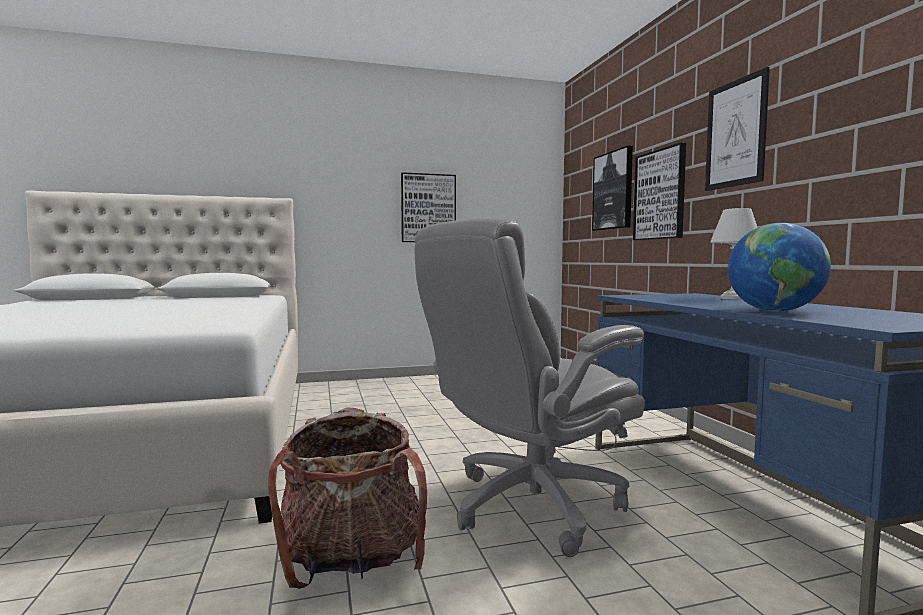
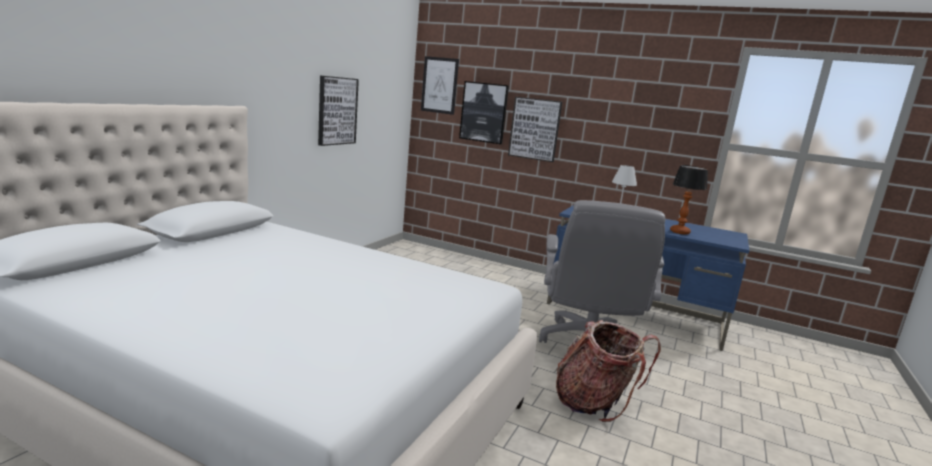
camera: 50 degrees left, 10 degrees up
picture [705,67,770,191] -> picture moved to [421,56,459,115]
globe [728,223,831,312] -> table lamp [670,165,708,235]

